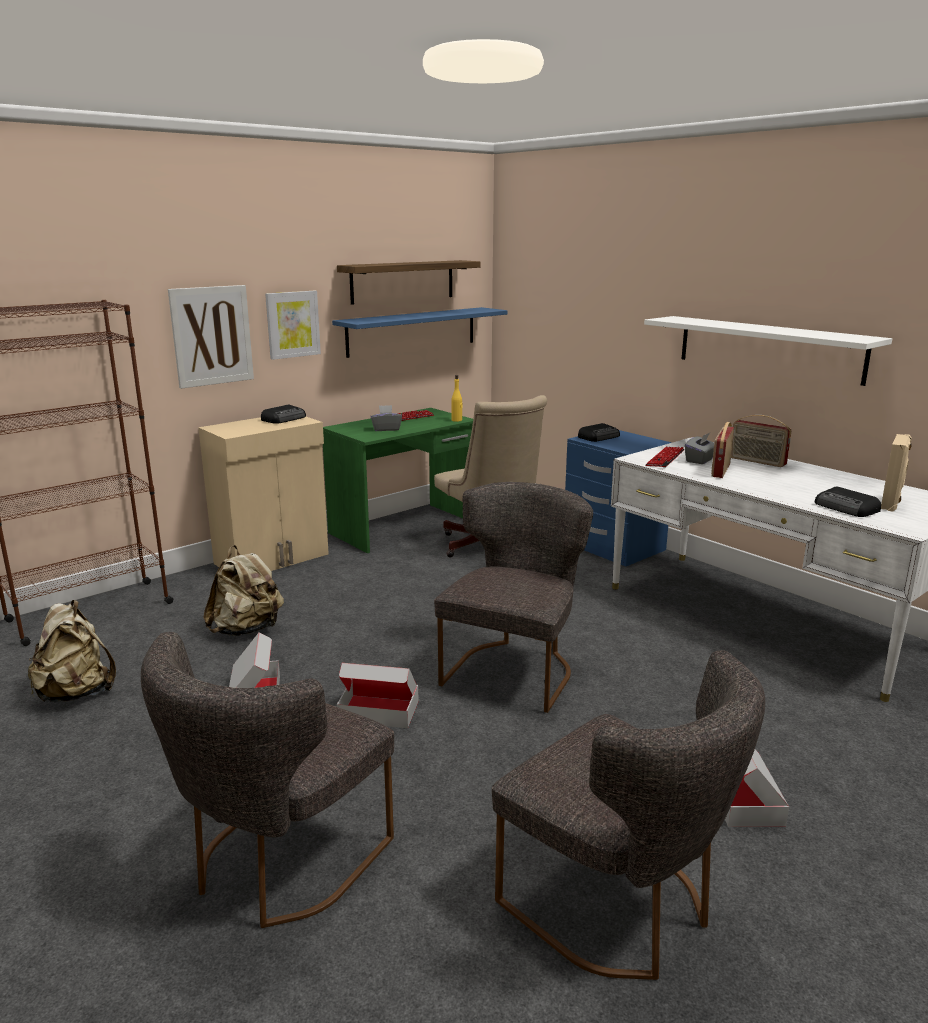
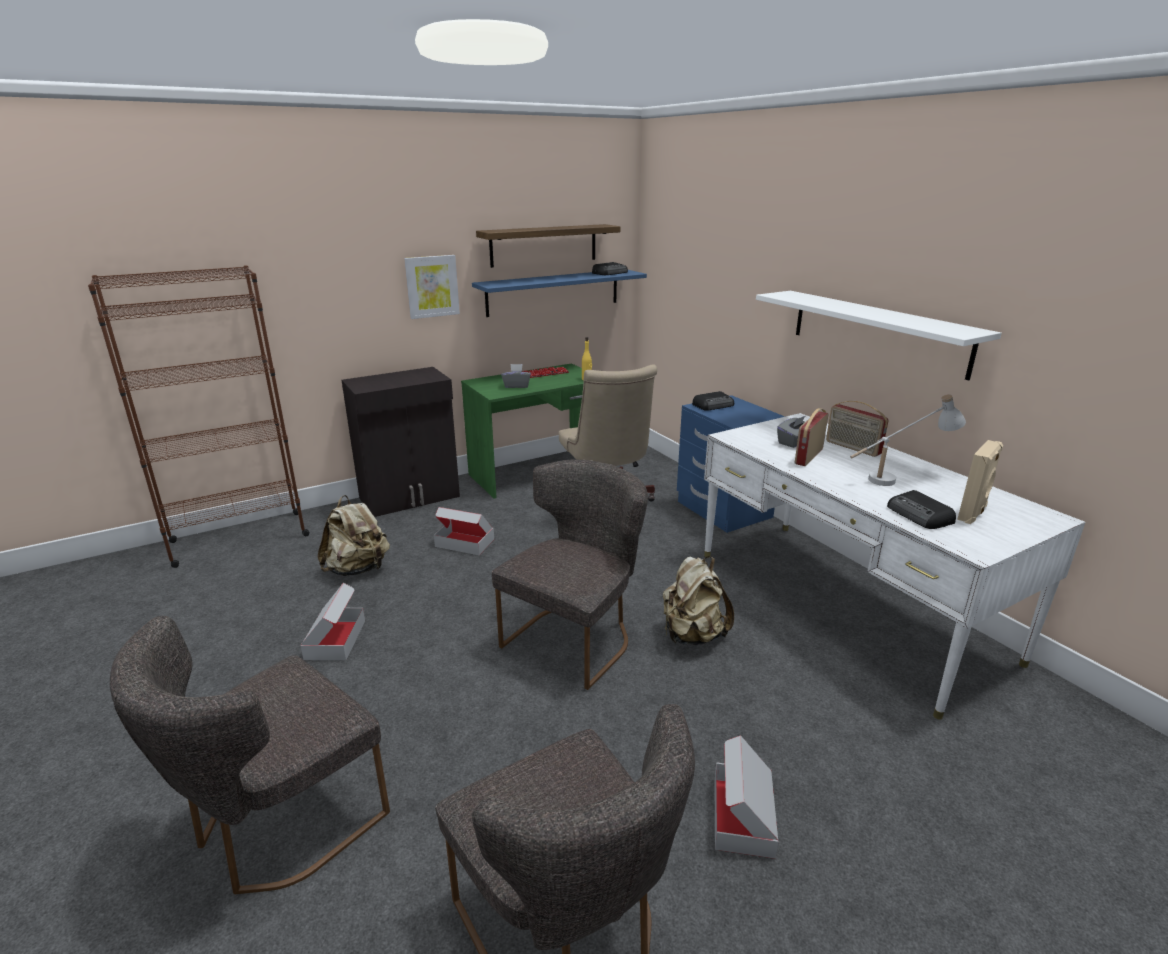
camera: 10 degrees right, 5 degrees up
beige backpack [28,600,116,702] -> beige backpack moved to [663,556,734,645]
picture [168,285,254,389] -> none
beige cabinet [198,417,329,571] -> black cabinet [342,367,460,517]
radio [261,405,306,424] -> radio moved to [592,262,628,275]
cardboard box [337,663,419,728] -> cardboard box moved to [434,507,494,555]
keyboard [646,447,685,468] -> none
none -> white table lamp [850,394,966,486]

